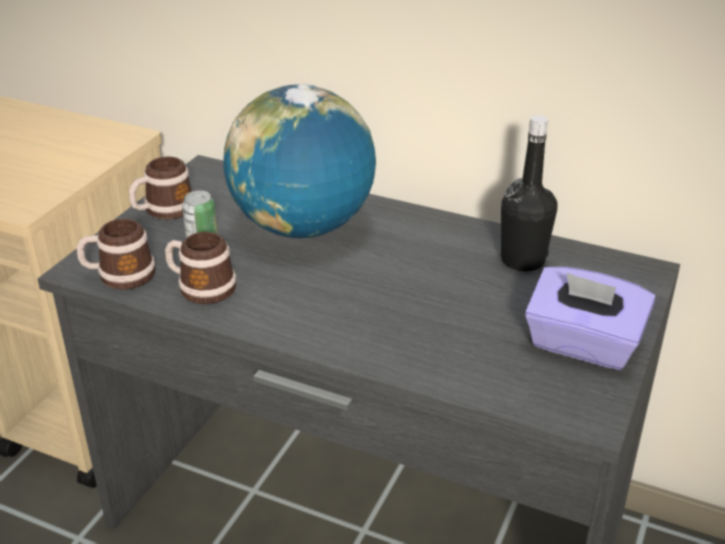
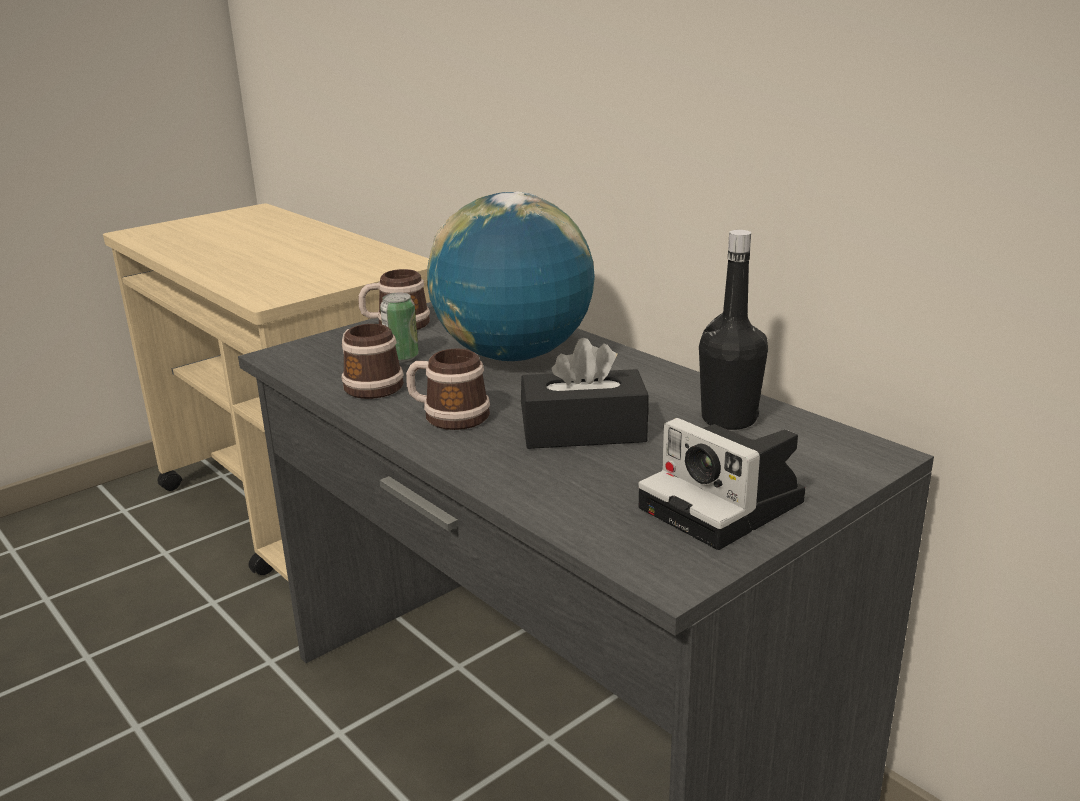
camera: 25 degrees right, 10 degrees down
mug [76,219,155,290] -> mug moved to [406,348,490,430]
purple tissue box [525,266,655,370] -> camera [638,418,805,550]
none -> black tissue box [521,338,649,449]

